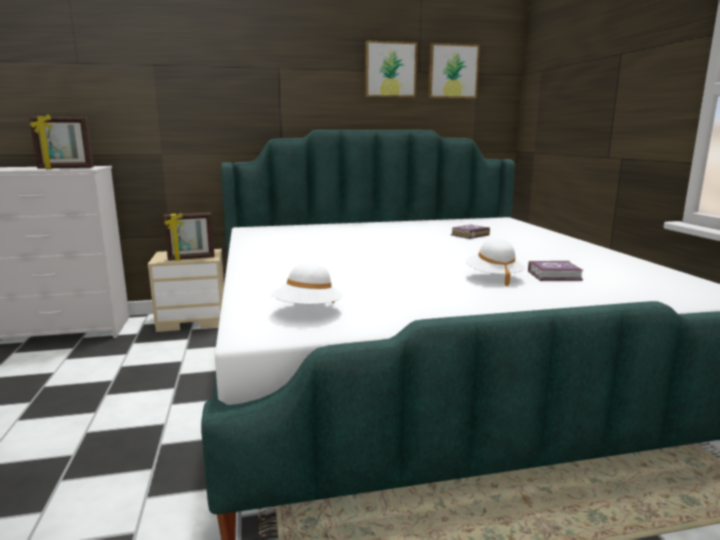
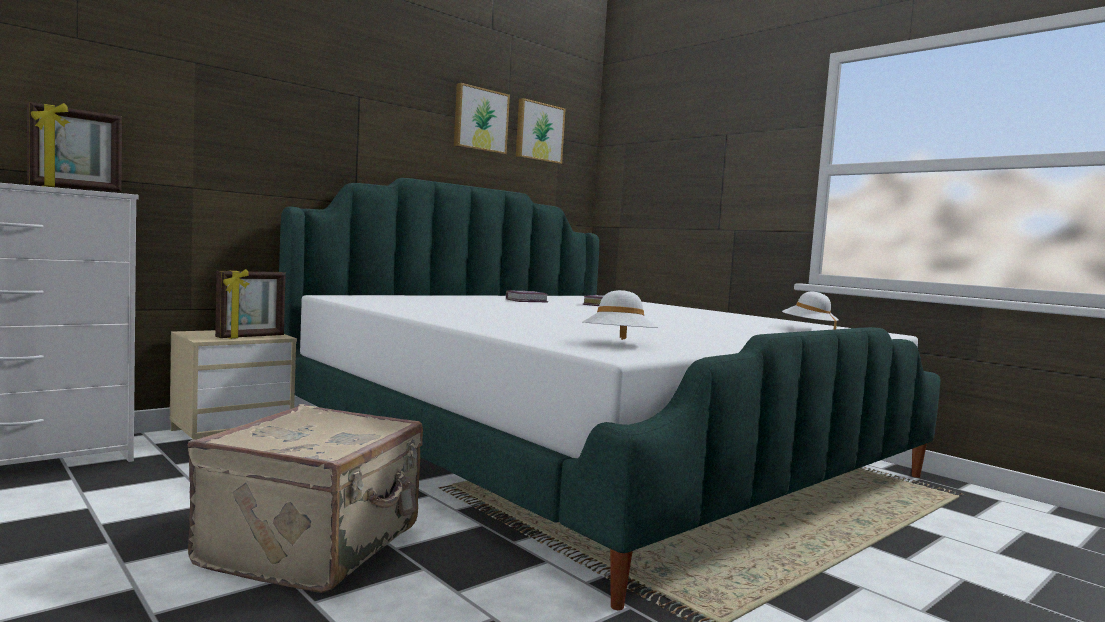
camera: 30 degrees left, 10 degrees down
white hat [465,239,525,286] -> white hat moved to [782,292,839,329]
book [528,261,584,281] -> book moved to [506,290,549,302]
none -> beige suitcase [188,404,423,593]

